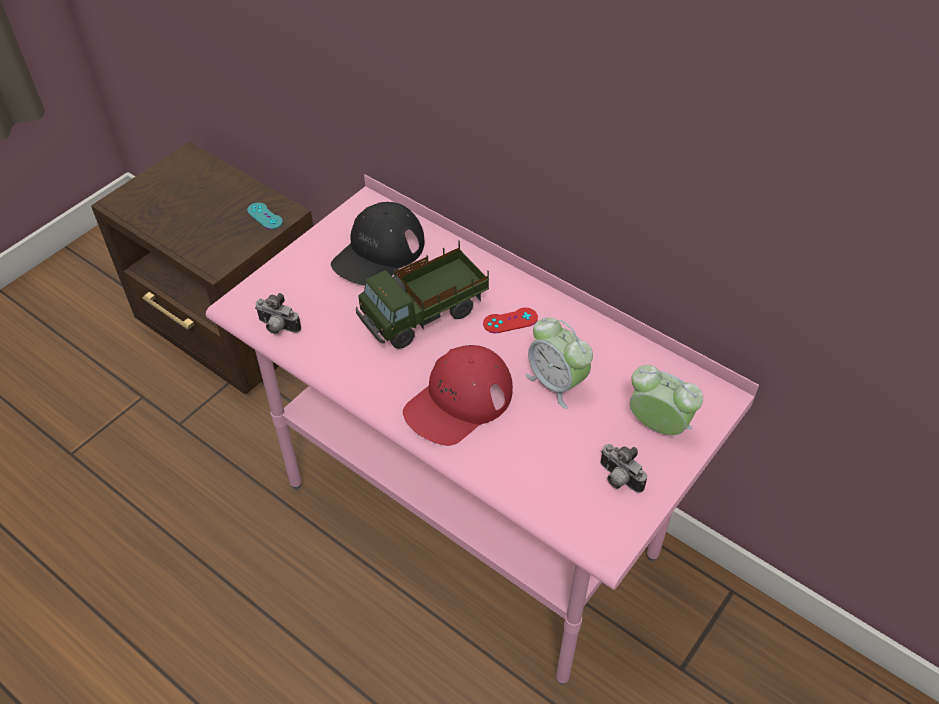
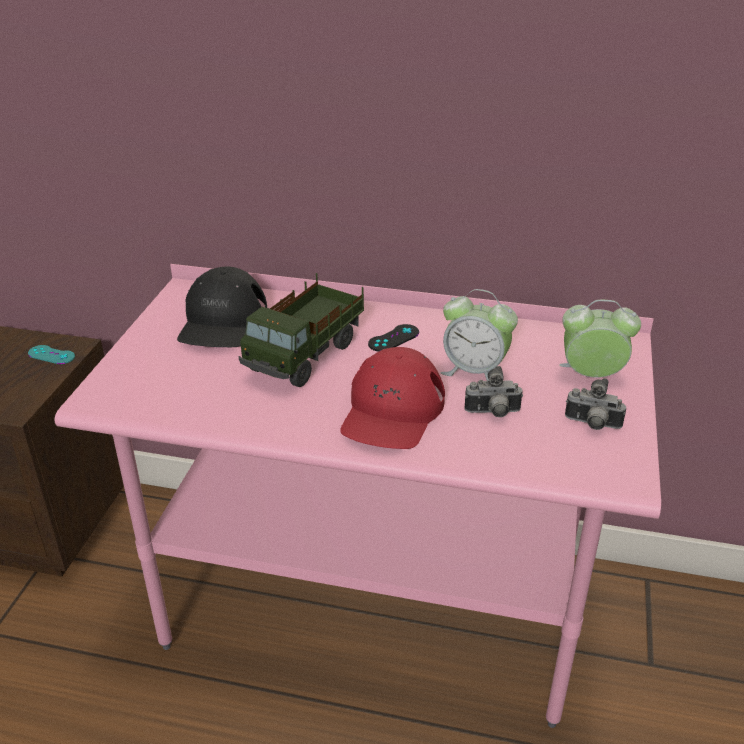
camera: 25 degrees left, 15 degrees down
camera [255,293,301,334] -> camera moved to [464,366,523,417]
red game controller [483,308,538,333] -> black game controller [368,324,419,352]

